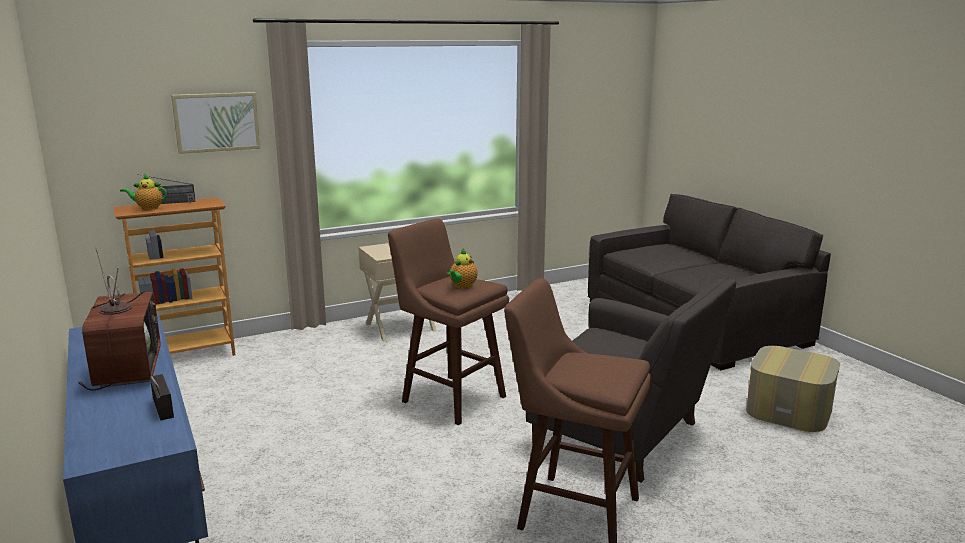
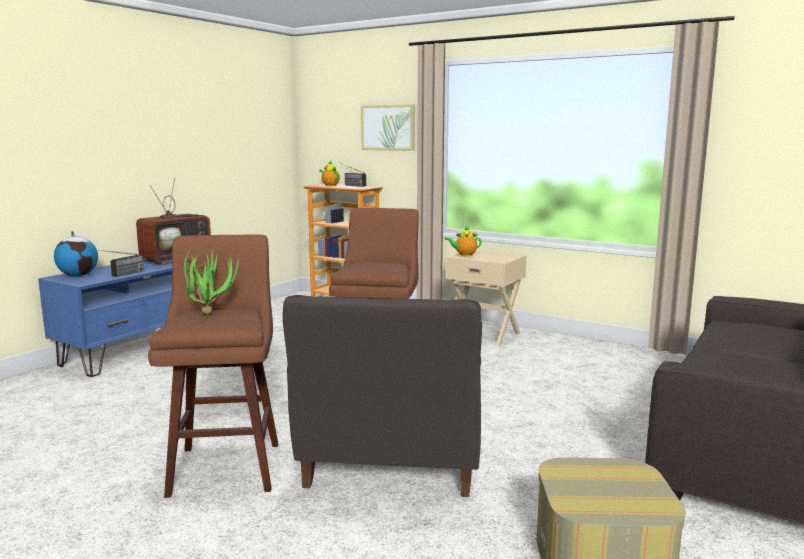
camera: 60 degrees right, 5 degrees down
teapot [447,249,478,289] -> teapot moved to [445,226,481,256]
none -> globe [54,231,98,276]
none -> potted plant [183,248,240,315]

